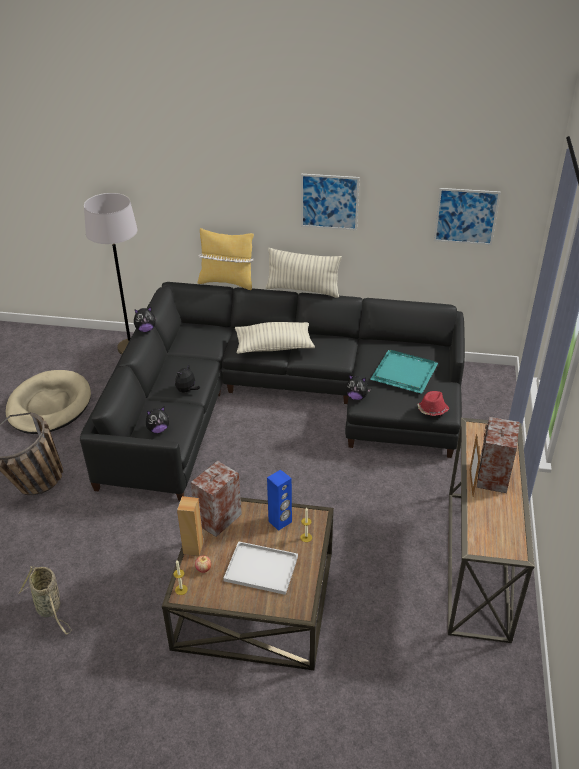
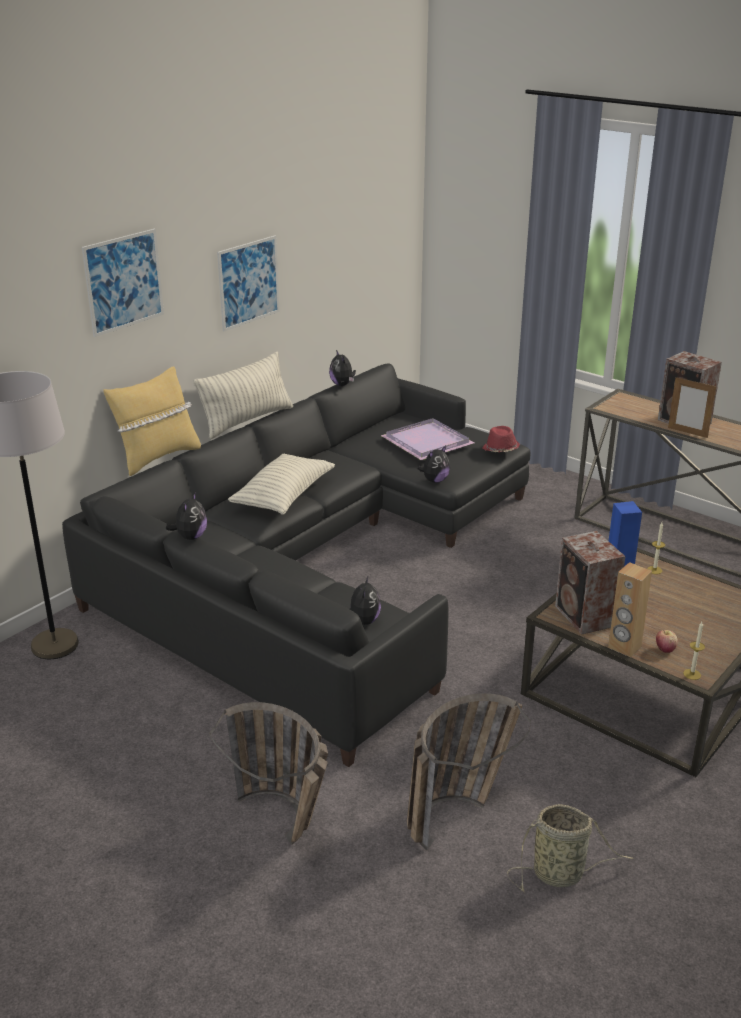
camera: 60 degrees left, 10 degrees down
beige dog bed [6,370,91,434] -> none
plush toy [175,364,200,393] -> plush toy moved to [329,350,356,386]
white tray [223,541,298,595] -> none
turquoise tray [370,350,438,394] -> purple tray [381,418,474,460]
picture [434,188,501,245] -> picture moved to [82,229,164,337]
none -> basket [407,693,531,851]

